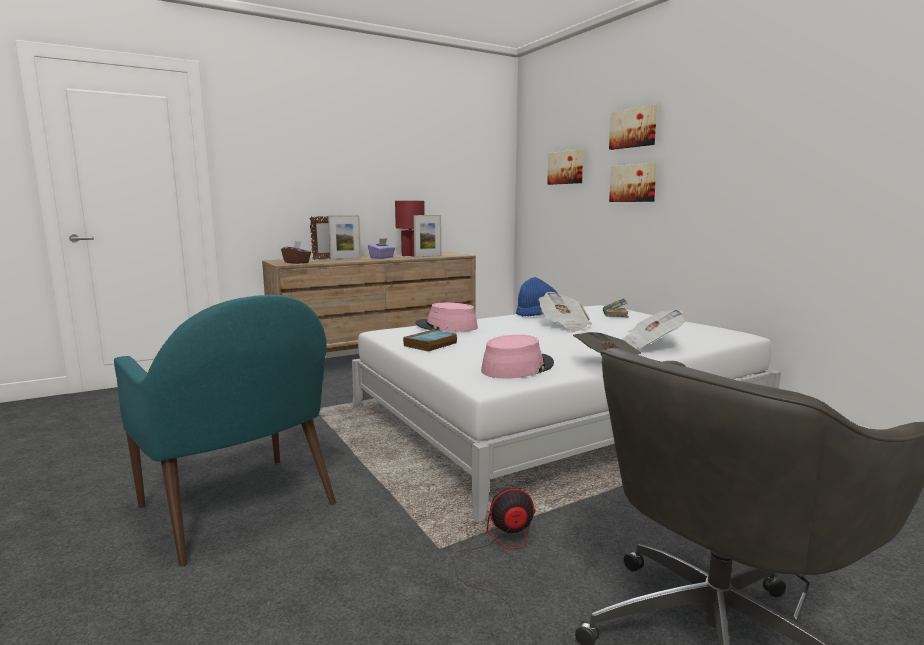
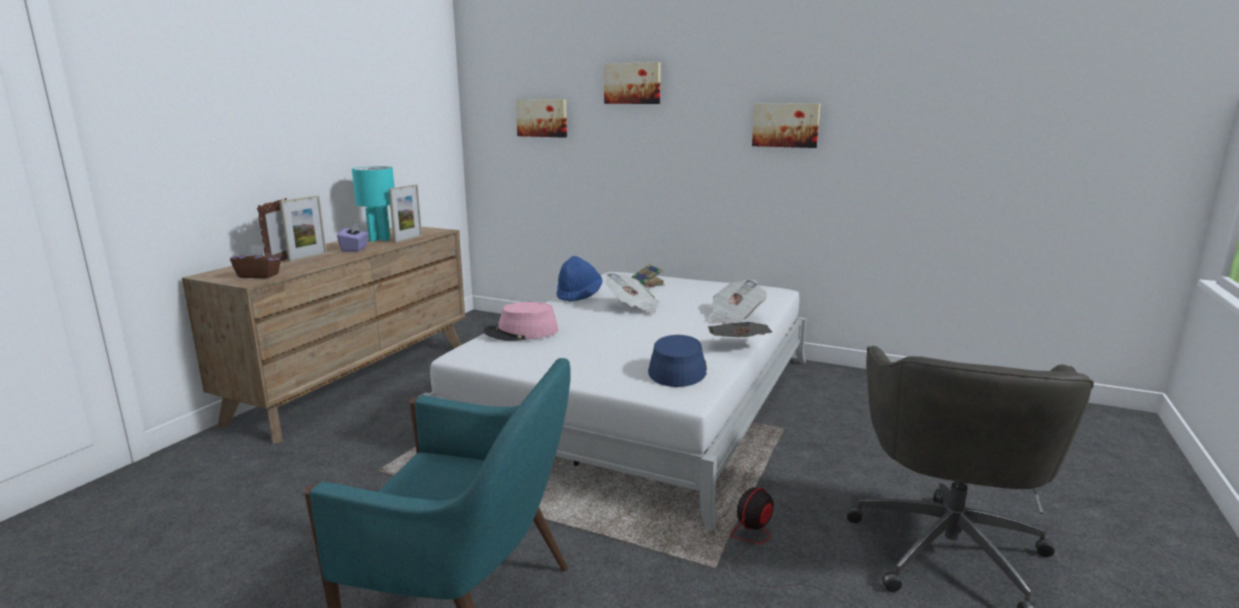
camera: 35 degrees left, 5 degrees up
red table lamp [395,201,425,257] -> turquoise table lamp [352,166,395,242]
book [403,330,457,352] -> none
pink hat [481,335,554,379] -> blue hat [648,335,707,387]
picture [609,163,657,202] -> picture moved to [752,103,820,148]

